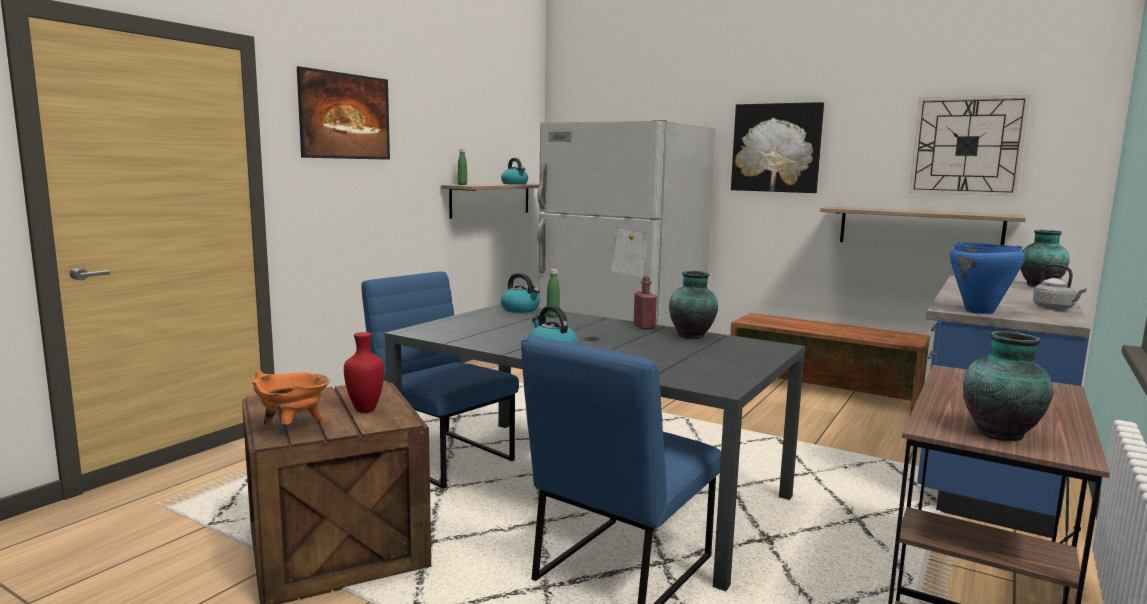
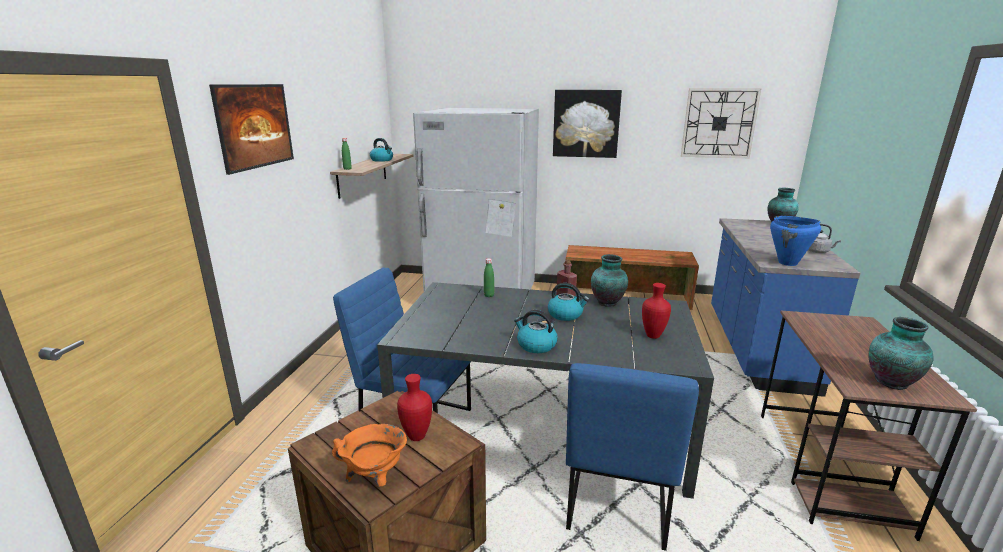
camera: 20 degrees left, 10 degrees up
kettle [501,273,540,313] -> kettle moved to [548,283,589,321]
shelf [820,207,1026,245] -> none
none -> red vase [642,283,671,339]

